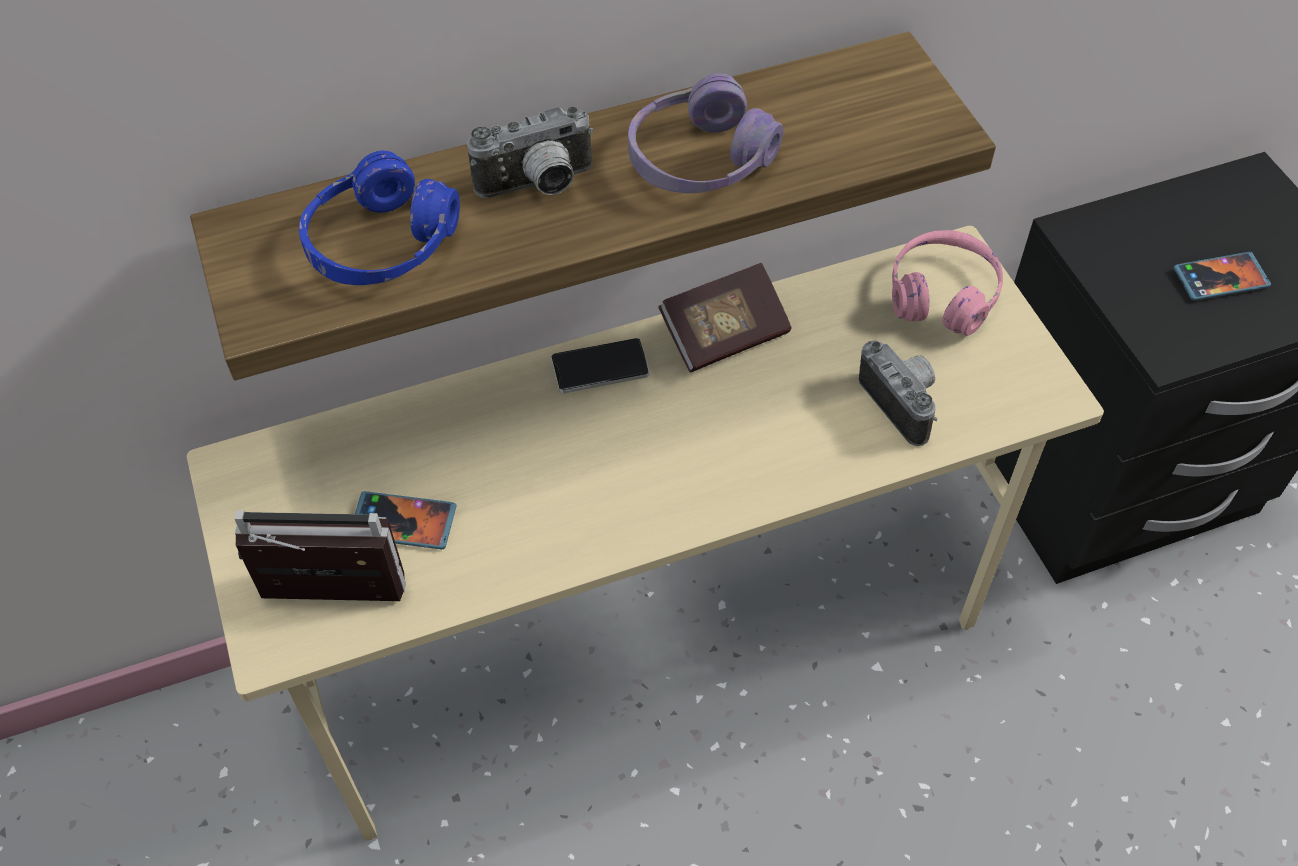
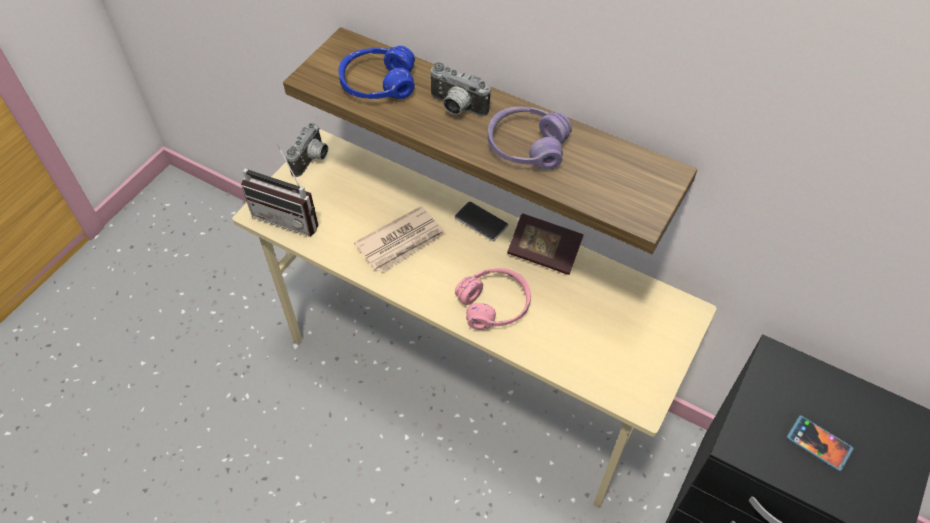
camera: 50 degrees right, 0 degrees up
radio [235,510,406,601] -> radio turned 150 degrees clockwise [241,145,318,236]
phone [355,491,457,549] -> none
camera [859,341,937,446] -> camera moved to [286,123,328,177]
pink headphones [892,230,1003,336] -> pink headphones moved to [455,268,531,330]
none -> newspaper [354,206,446,273]

